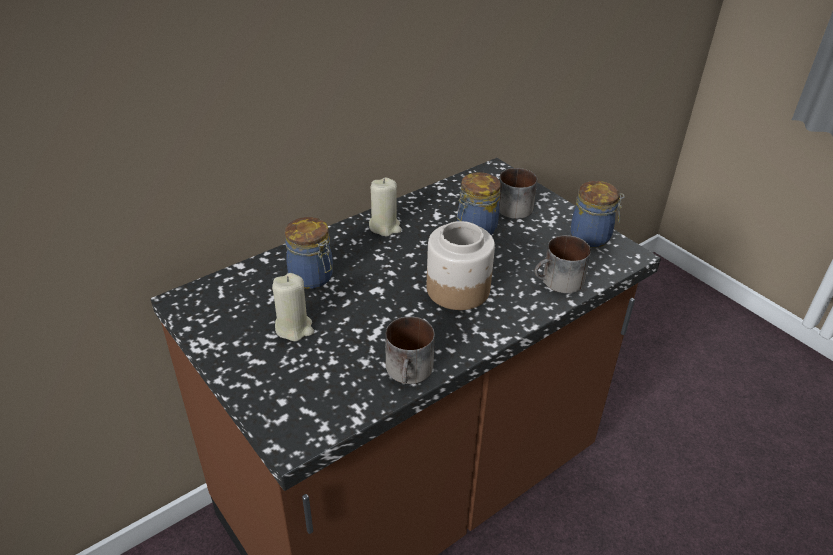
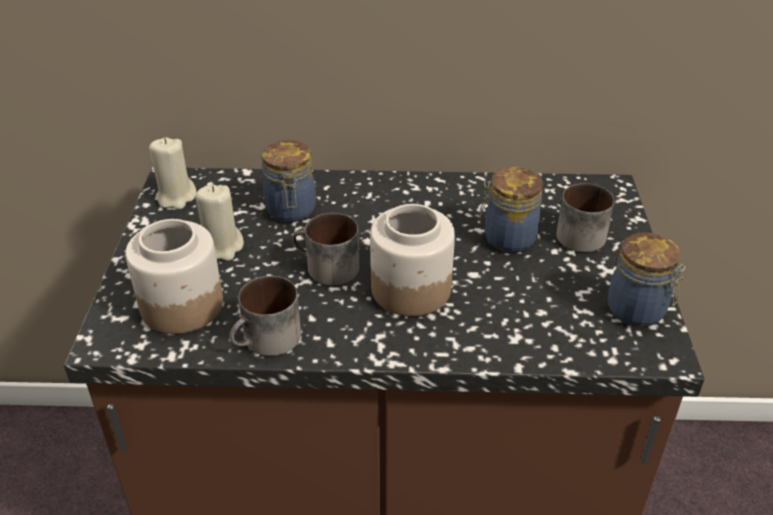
camera: 40 degrees right, 0 degrees up
beige candle [369,177,402,237] -> beige candle moved to [149,137,196,209]
mug [534,235,591,293] -> mug moved to [292,213,359,285]
none -> jar [125,219,223,334]

